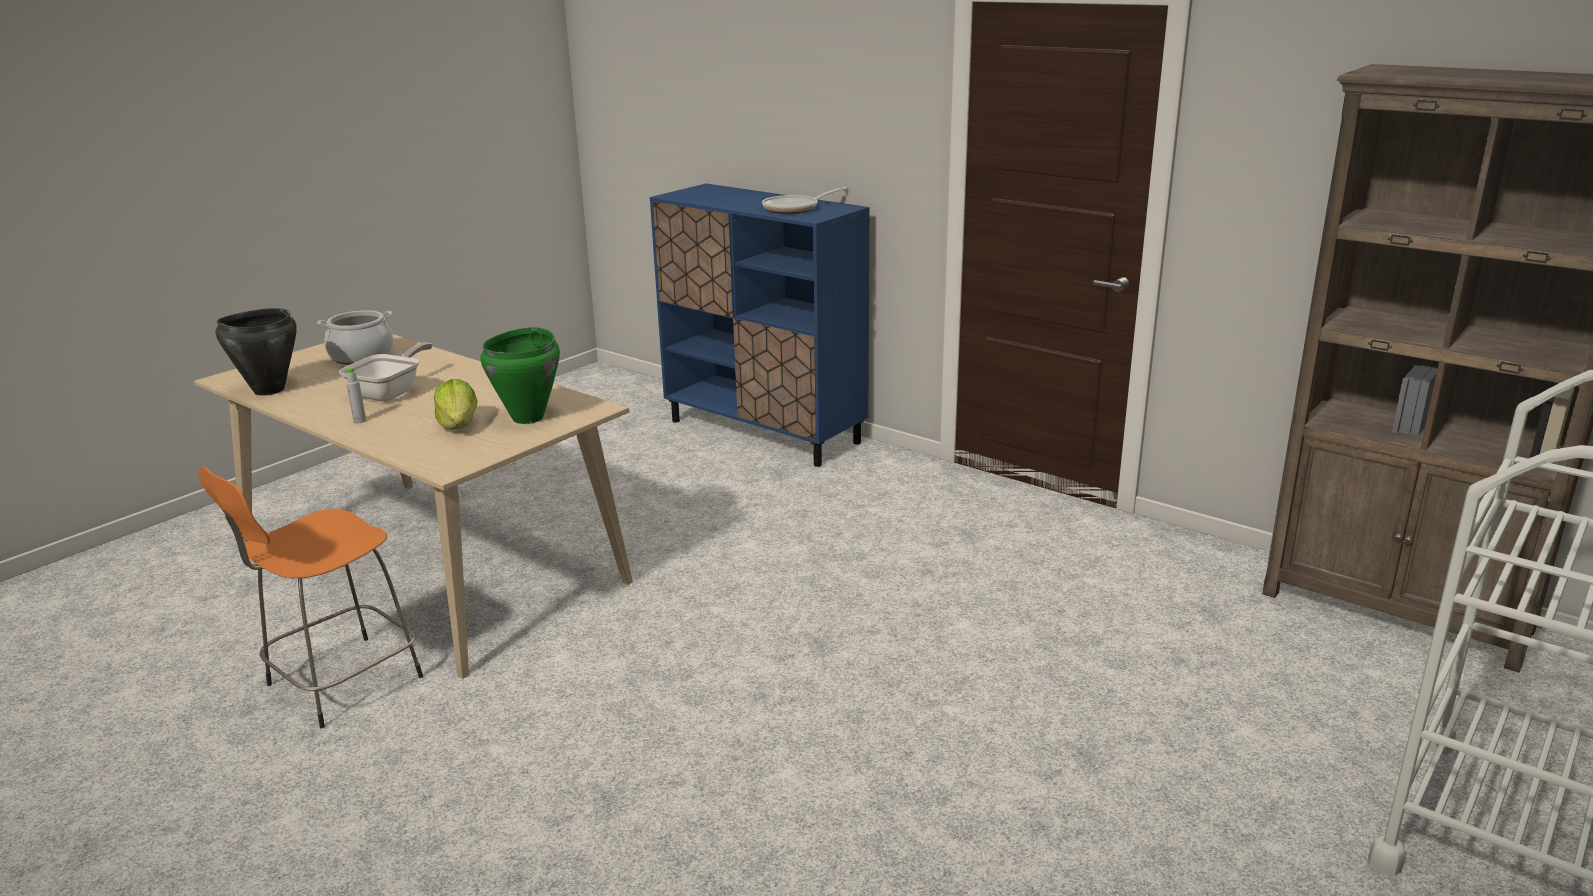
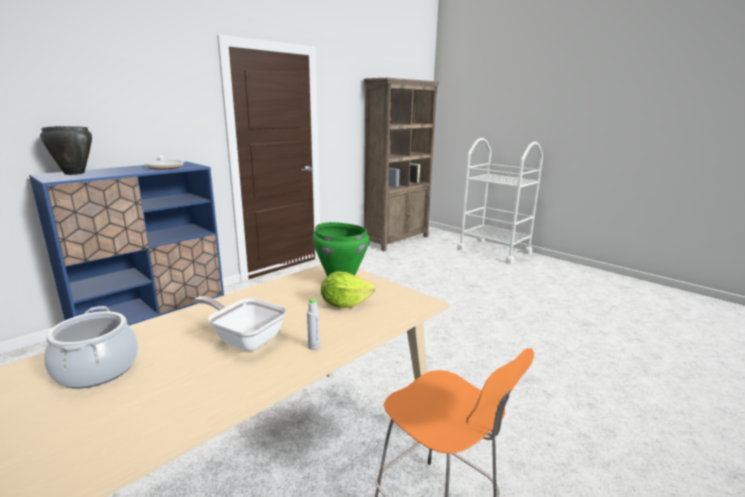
camera: 85 degrees left, 5 degrees down
black cooking pot [215,308,297,396] -> black cooking pot moved to [40,126,92,175]

